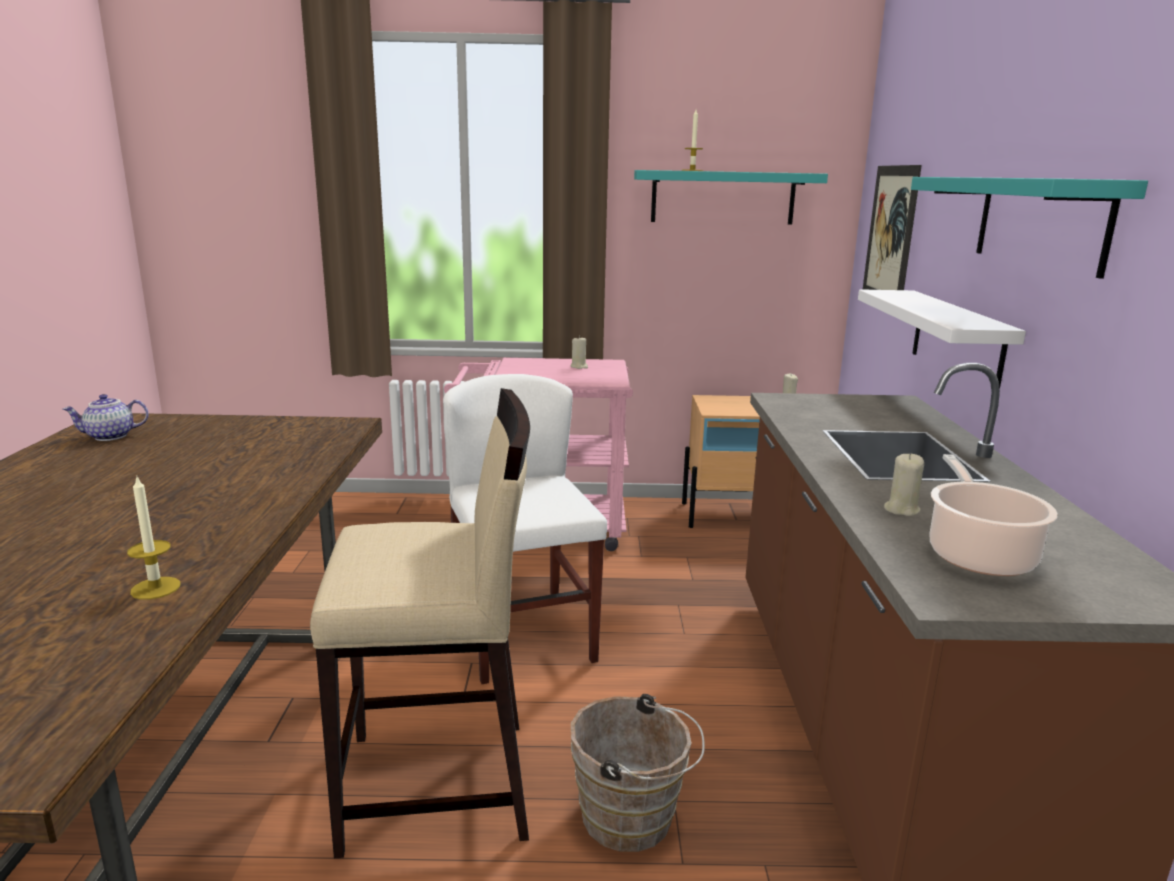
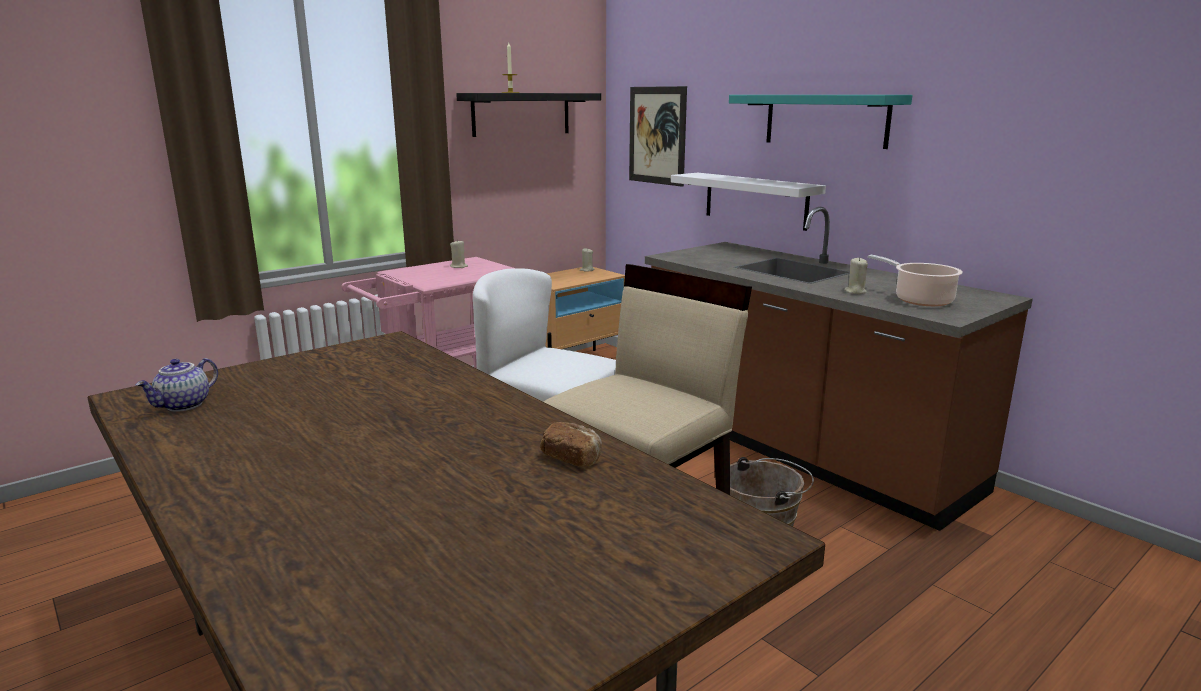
camera: 40 degrees left, 0 degrees up
candle [127,475,180,600] -> bread [540,422,602,467]
turquoise shelf [634,170,828,225] -> black shelf [456,93,601,137]

